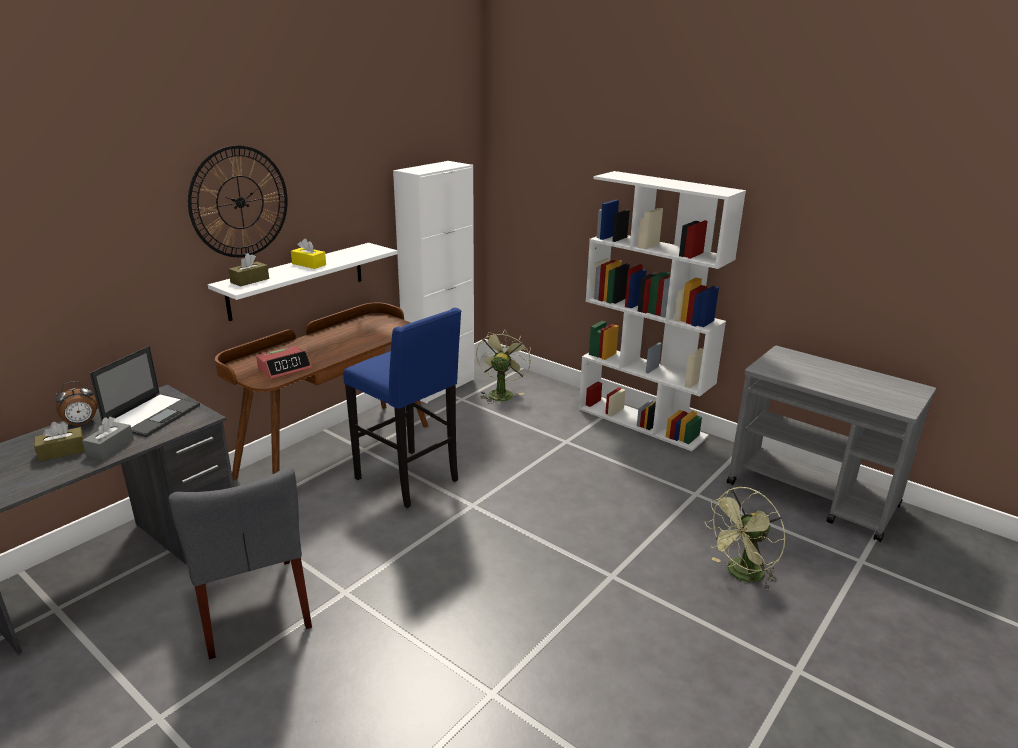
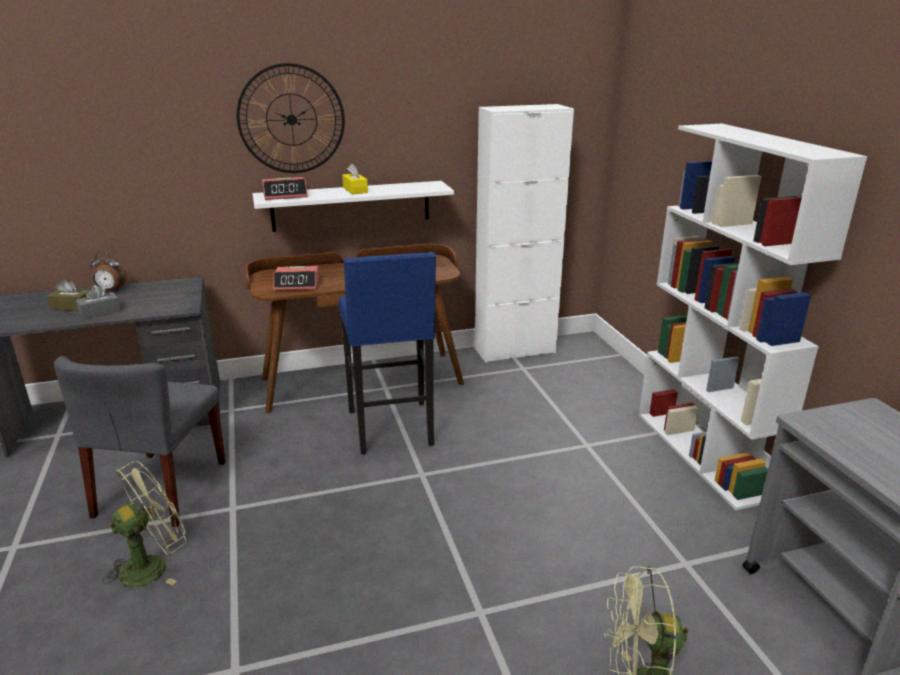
camera: 35 degrees right, 0 degrees up
laptop [90,346,200,437] -> none
brown tissue box [228,253,269,287] -> alarm clock [262,177,308,200]
green fan [476,332,531,404] -> green fan moved to [102,461,186,588]

